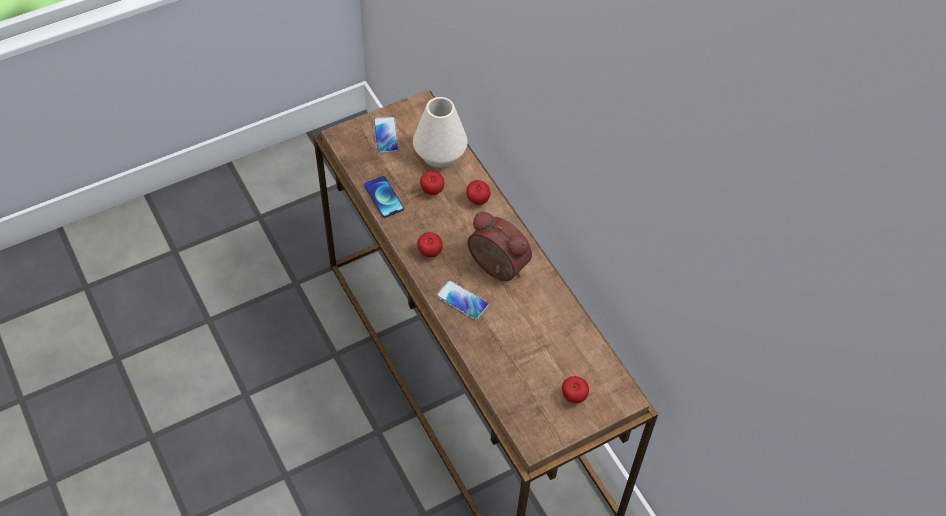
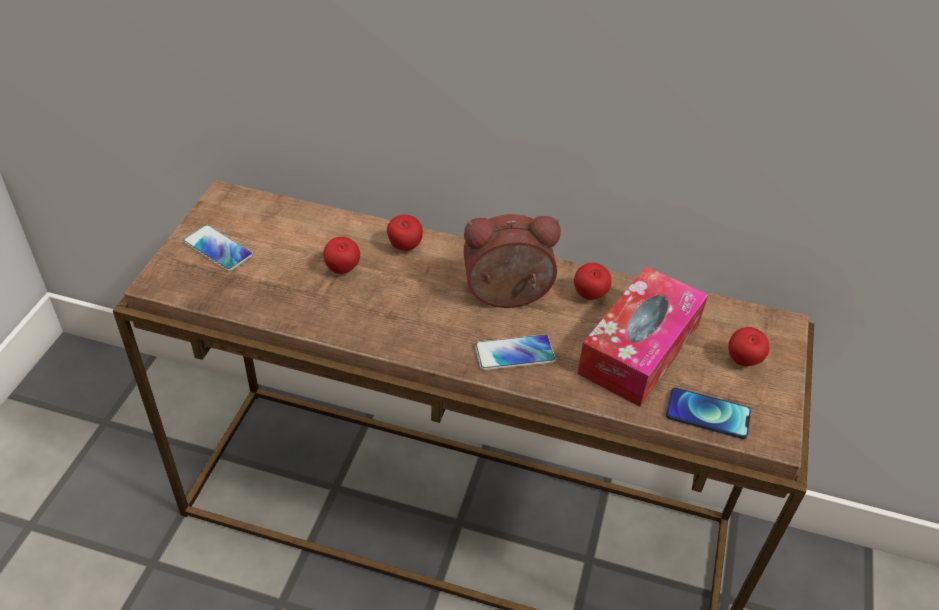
camera: 45 degrees left, 10 degrees down
phone [364,176,404,218] -> phone moved to [666,388,751,439]
white vase [413,97,467,168] -> none
apple [417,232,443,257] -> apple moved to [574,263,611,300]
none -> tissue box [577,266,708,407]

